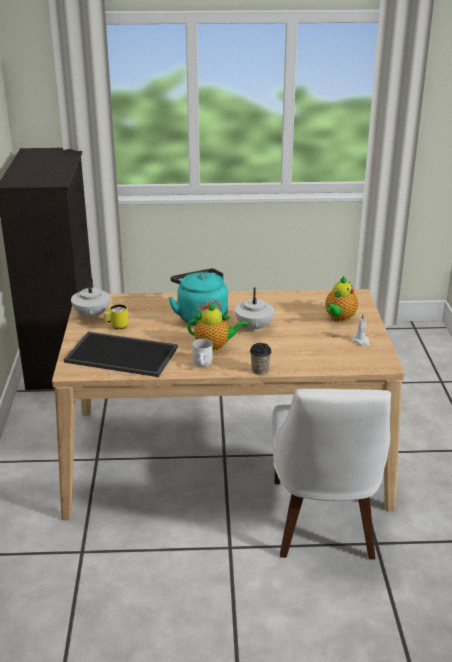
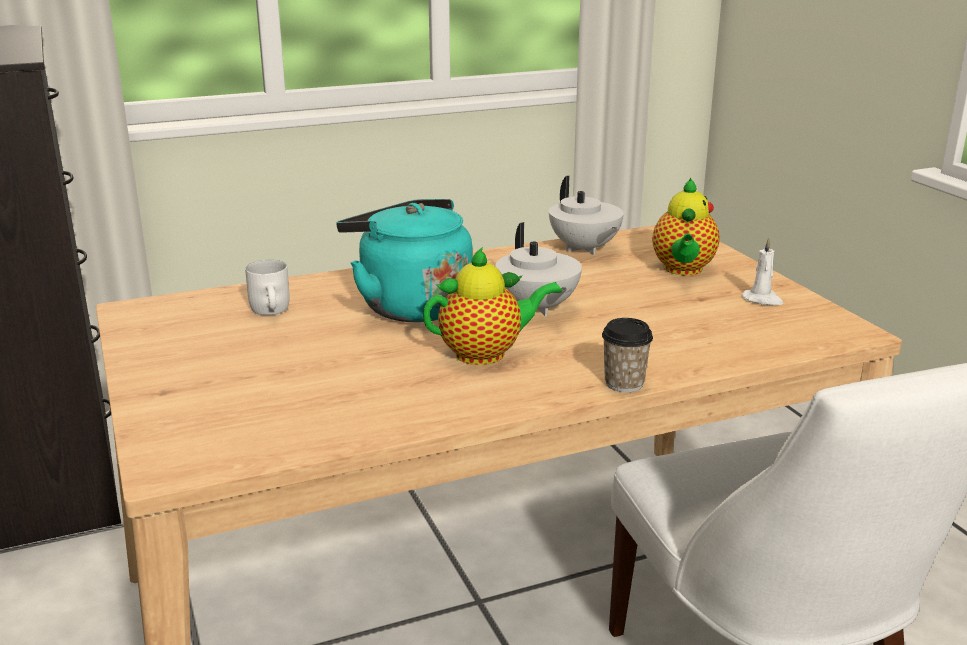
camera: 20 degrees left, 5 degrees down
tray [64,332,178,377] -> none
white teapot [71,277,110,321] -> white teapot moved to [549,176,624,255]
yellow mug [104,304,128,330] -> none
white mug [192,339,213,367] -> white mug moved to [245,260,290,315]

